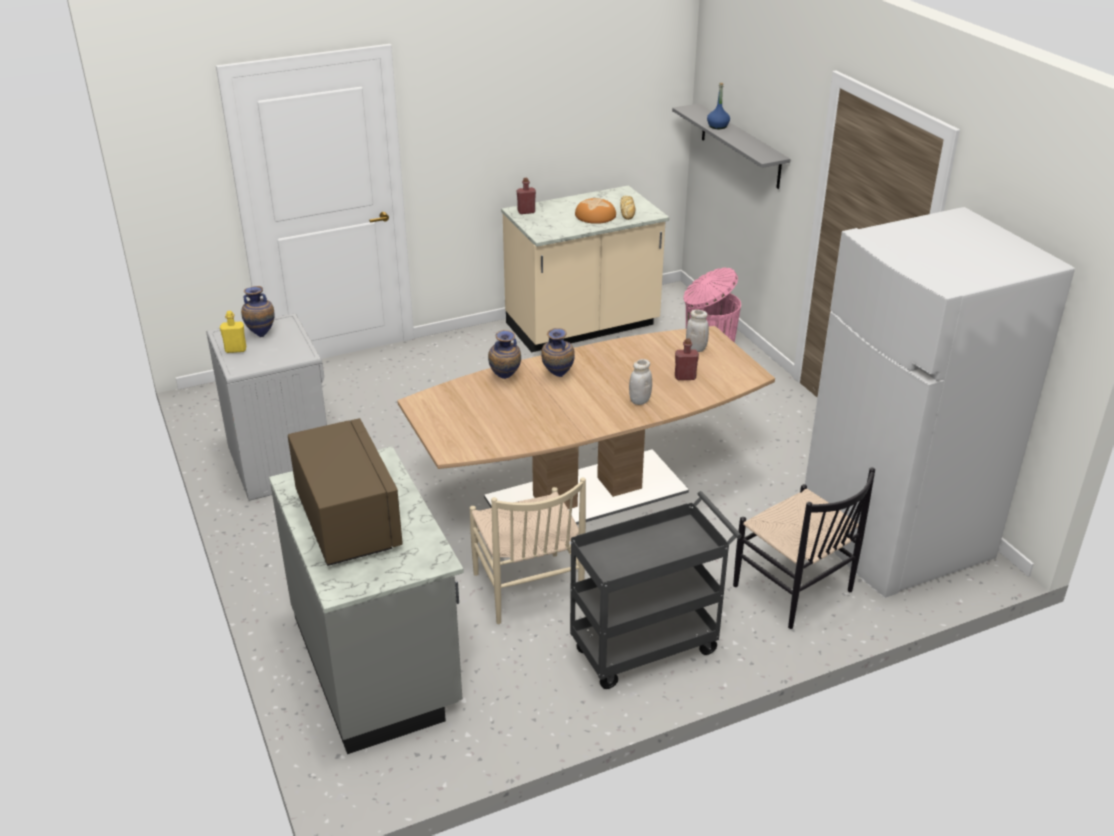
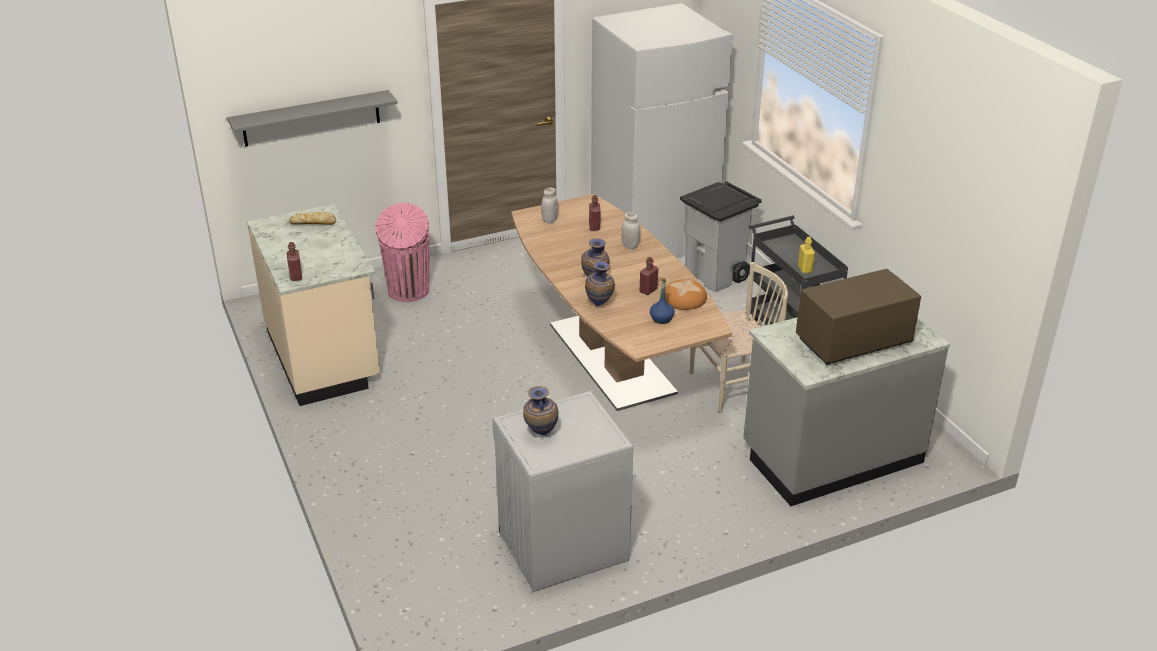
camera: 90 degrees left, 0 degrees up
yellow bottle [220,311,246,353] -> yellow bottle moved to [798,237,815,273]
bread [575,198,616,224] -> bread moved to [665,279,707,310]
blue bottle [707,83,730,129] -> blue bottle moved to [650,278,675,324]
black chair [733,468,875,629] -> grey trash can [680,181,762,292]
none -> red bottle [640,257,658,295]

